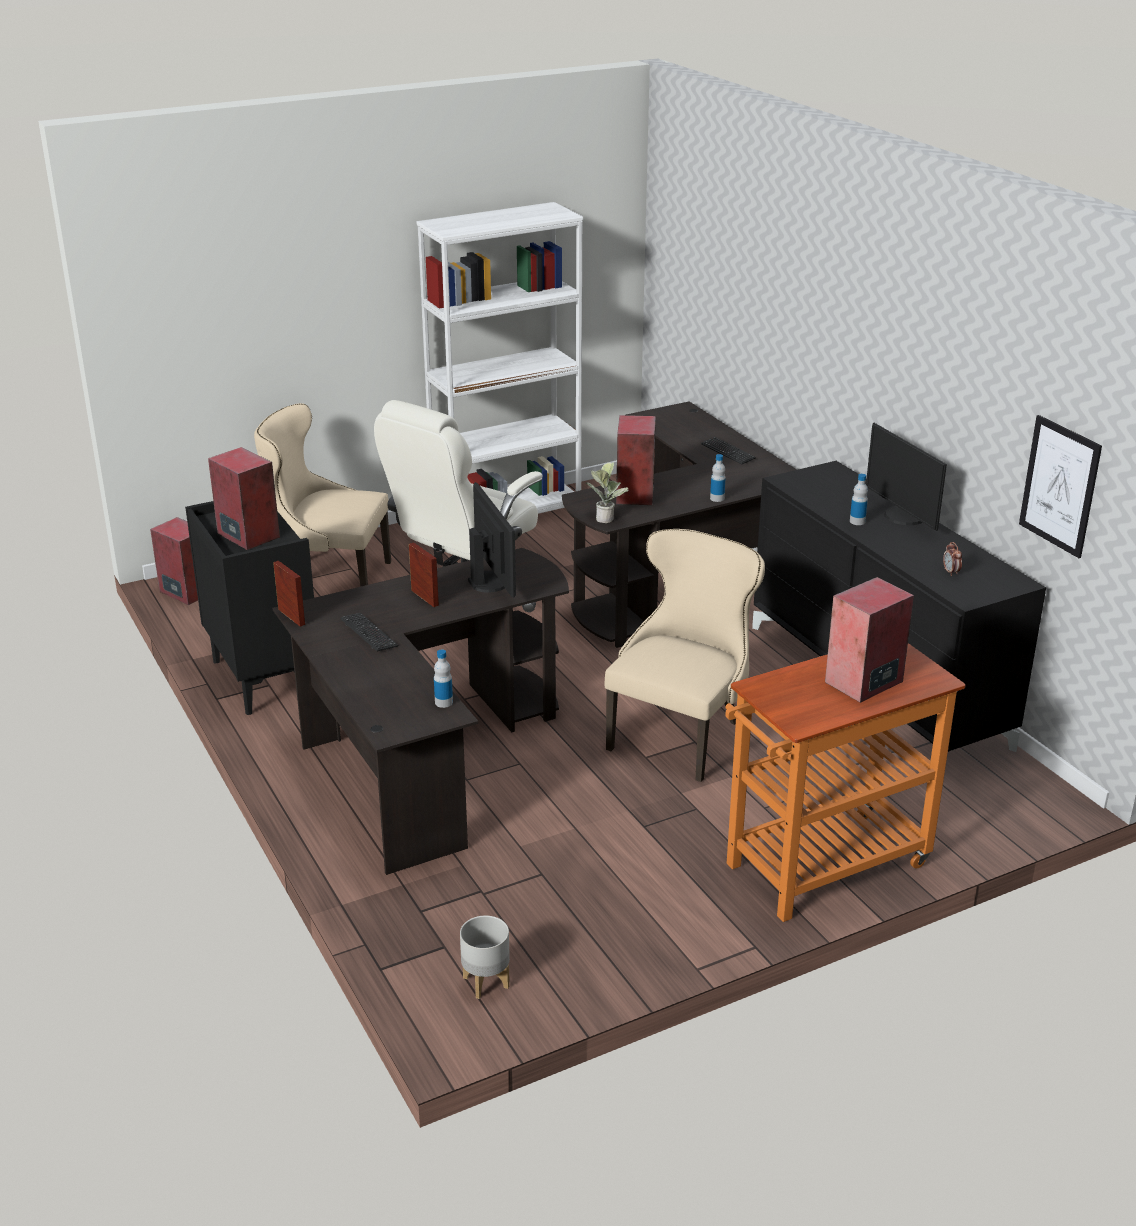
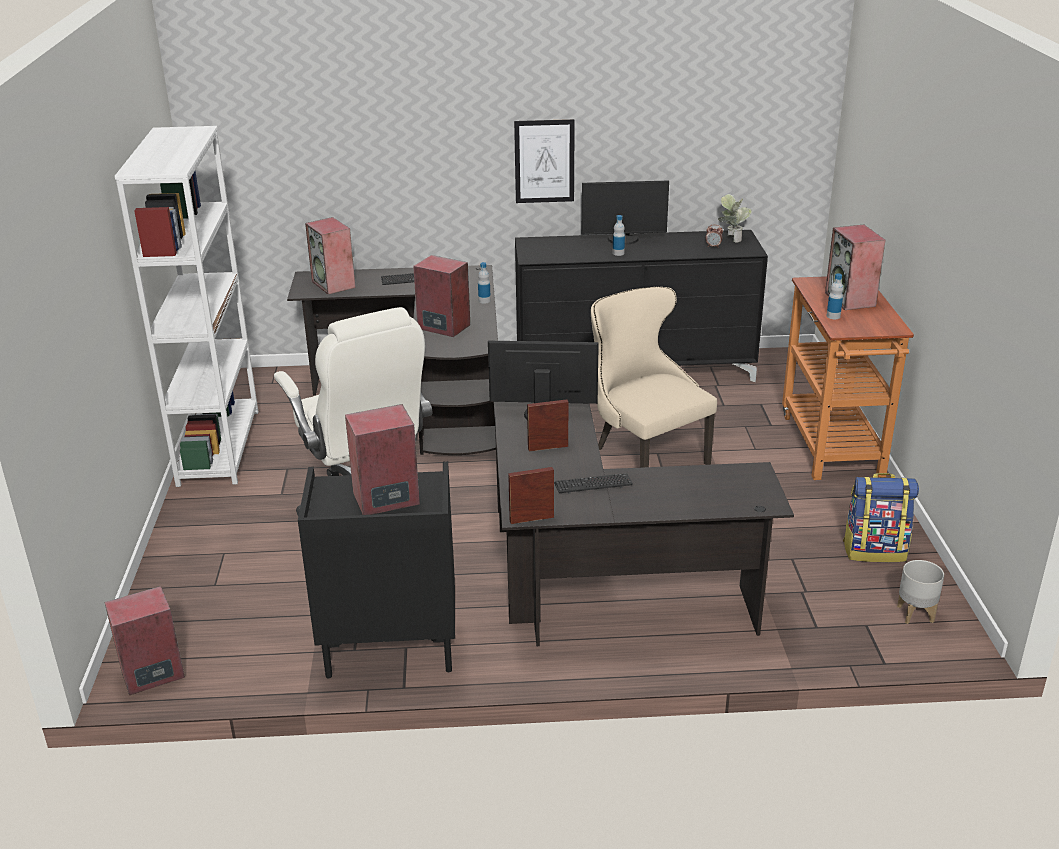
camera: 65 degrees left, 0 degrees up
beige chair [254,403,391,586] -> none
bottle [434,650,453,708] -> bottle moved to [827,273,843,319]
potted plant [586,462,629,523] -> potted plant moved to [718,194,752,243]
picture [1019,415,1102,558] -> picture moved to [514,119,575,203]
none -> speaker [305,217,356,295]
none -> backpack [843,473,919,562]

